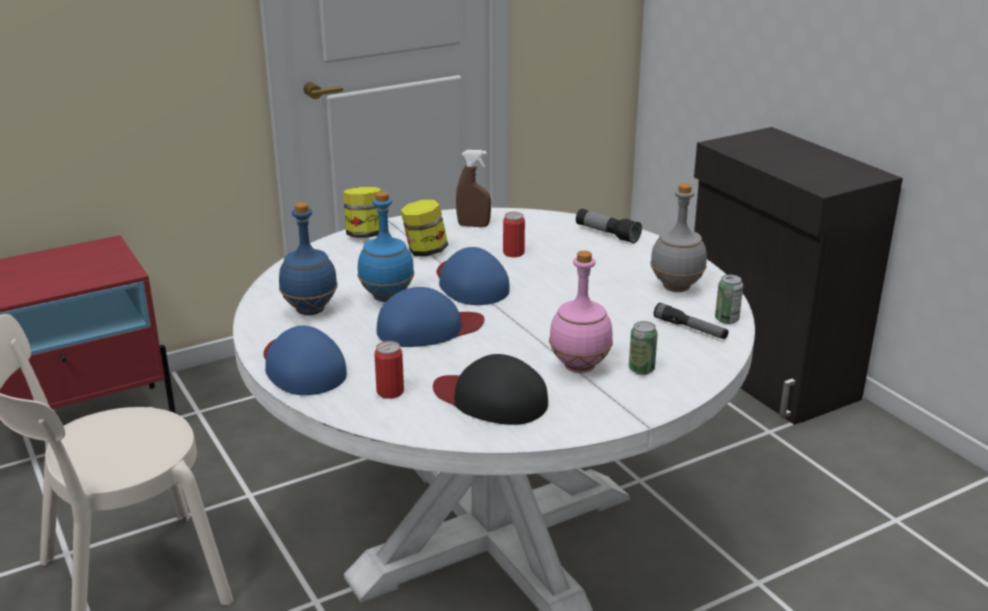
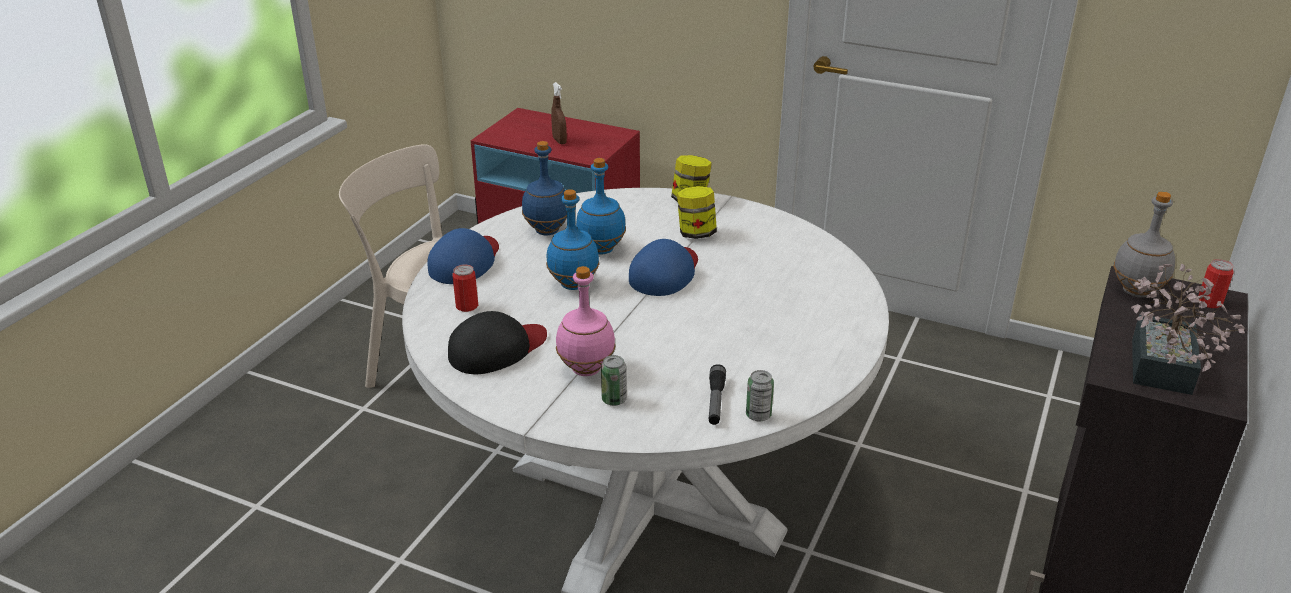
camera: 55 degrees right, 5 degrees up
blue cap [376,287,484,347] -> blue bottle [546,189,599,290]
black cap [433,354,548,425] -> black cap turned 60 degrees clockwise [448,311,547,374]
brown spray bottle [456,150,491,227] -> brown spray bottle moved to [551,82,567,144]
can [503,212,525,257] -> can moved to [1198,259,1234,308]
flashlight [576,209,642,244] -> none
grey bottle [650,183,707,292] -> grey bottle moved to [1113,191,1175,298]
none -> potted plant [1131,264,1245,395]

